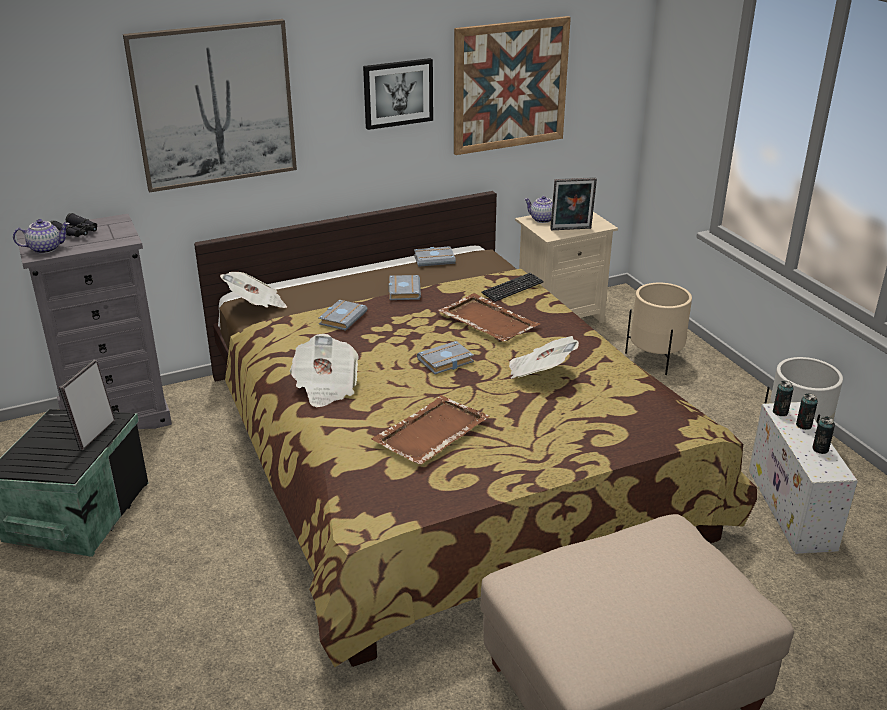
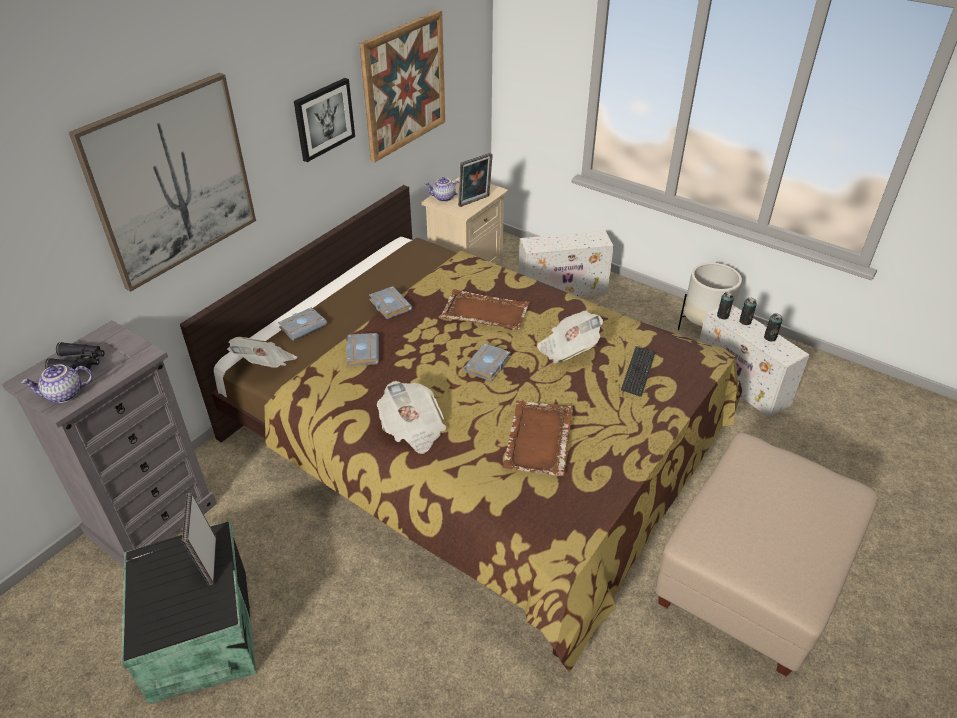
camera: 30 degrees left, 10 degrees up
teapot [13,219,70,254] -> teapot turned 150 degrees counterclockwise [21,364,92,403]
grey book [414,246,456,267] -> grey book moved to [278,307,327,341]
keyboard [482,273,544,302] -> keyboard moved to [621,347,656,397]
beige planter [625,283,692,375] -> white storage box [518,231,614,297]

